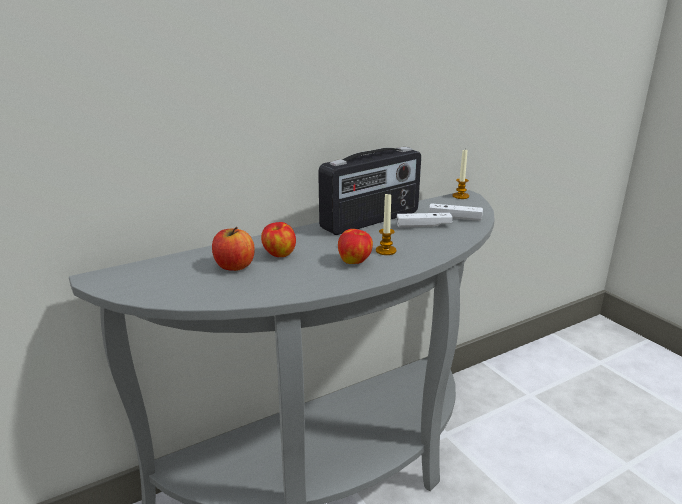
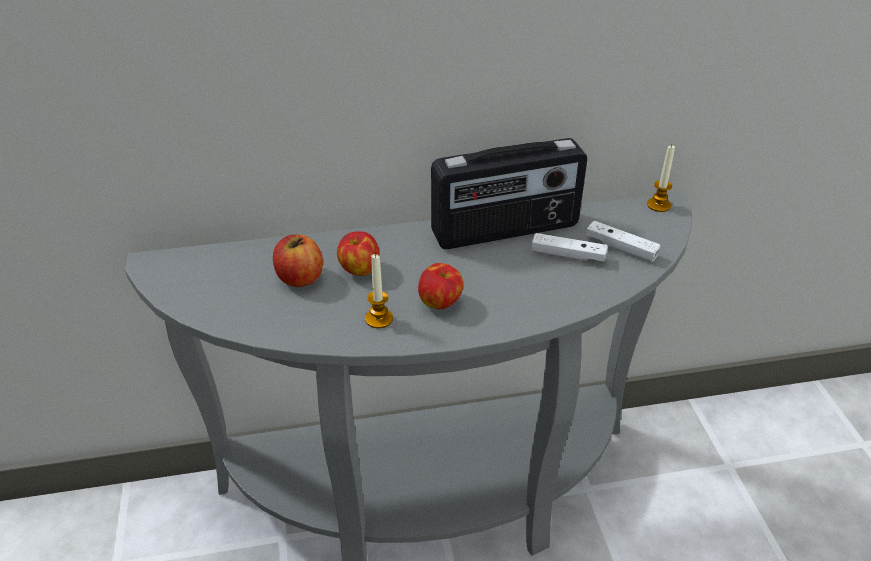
camera: 20 degrees right, 15 degrees up
candle [376,194,396,255] -> candle moved to [365,254,393,329]

